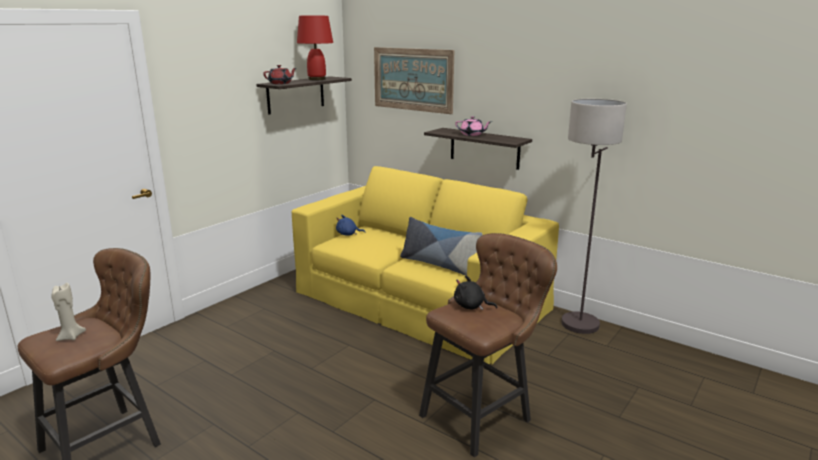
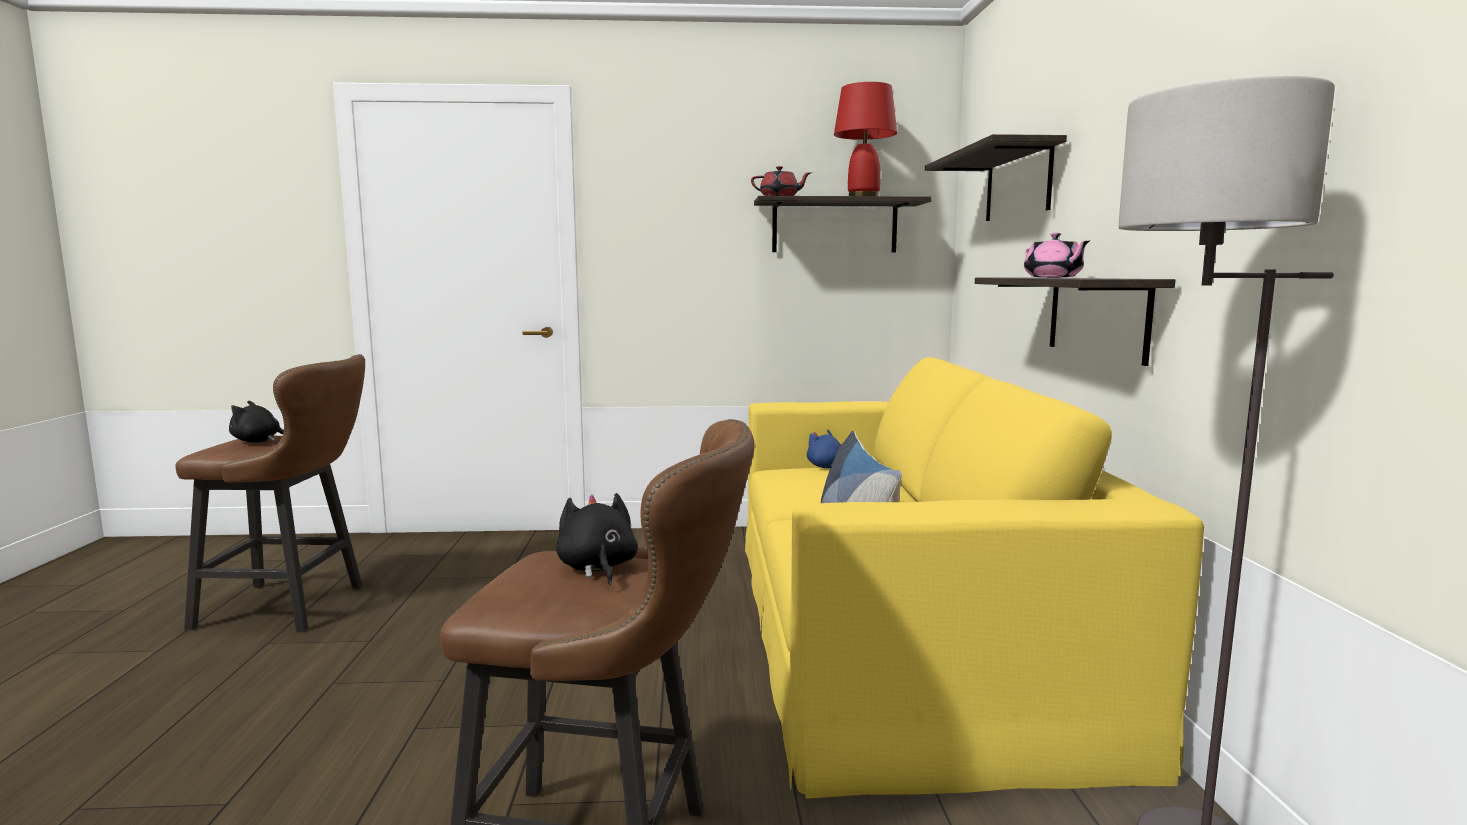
camera: 50 degrees right, 10 degrees down
beige candle [52,283,86,341] -> black plush toy [229,400,284,443]
picture [374,47,454,114] -> shelf [925,134,1067,221]

